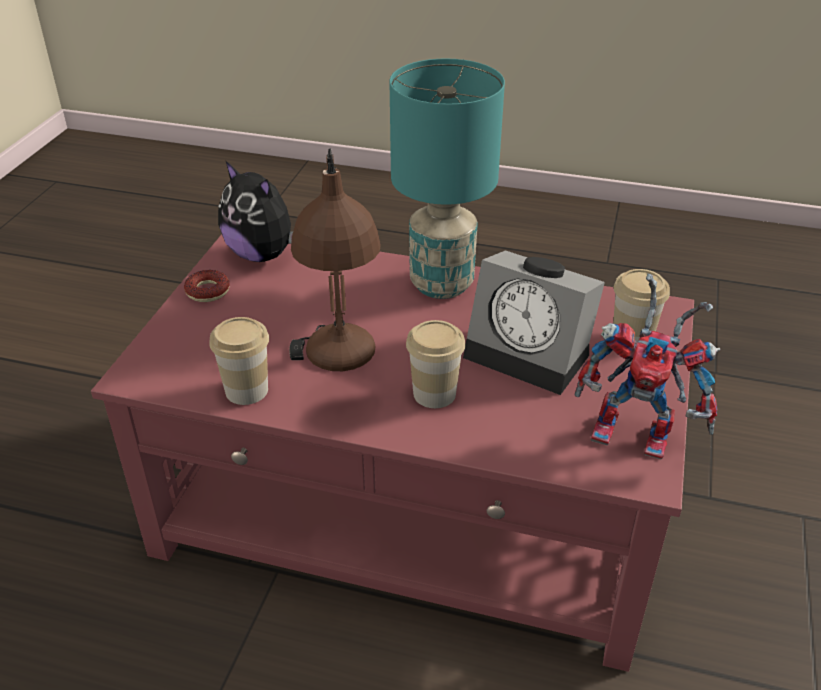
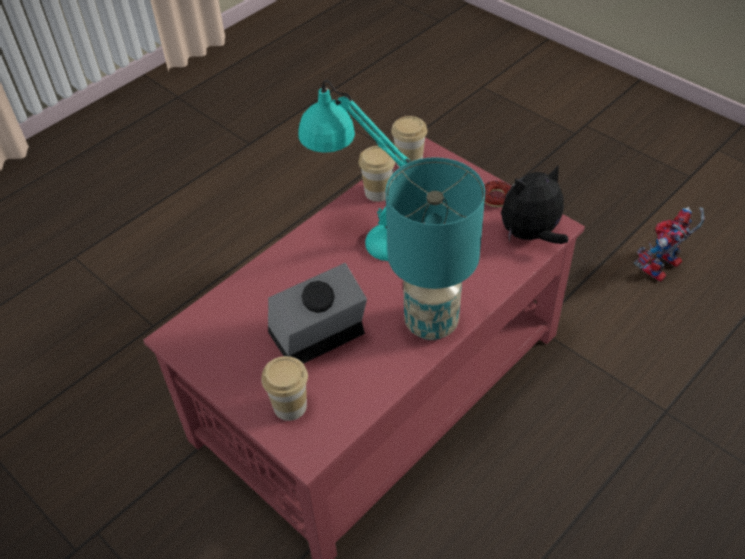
camera: 120 degrees right, 10 degrees up
brown table lamp [289,149,381,371] -> turquoise table lamp [298,80,412,261]
cup [406,320,465,408] -> cup moved to [391,116,427,168]
toy robot [574,273,721,460] -> toy robot moved to [634,207,705,282]

